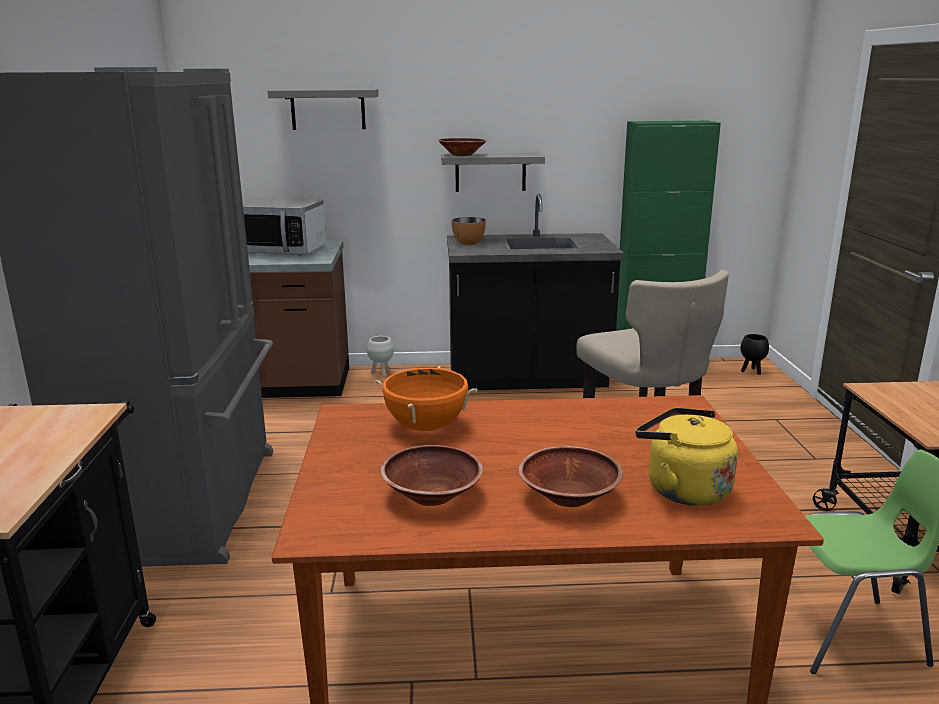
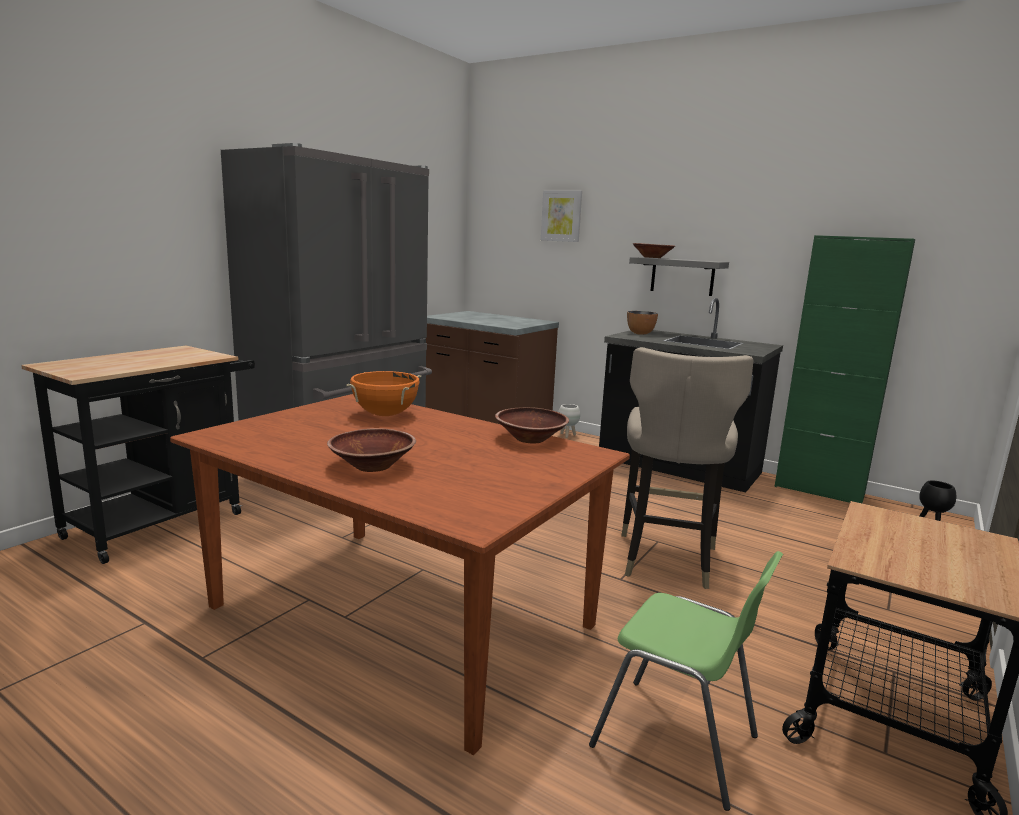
camera: 35 degrees right, 5 degrees down
microwave [242,197,326,255] -> none
grey shelf [268,89,379,130] -> picture [541,191,582,242]
brown bowl [380,445,483,506] -> brown bowl moved to [495,407,569,443]
yellow kettle [635,408,738,506] -> none

